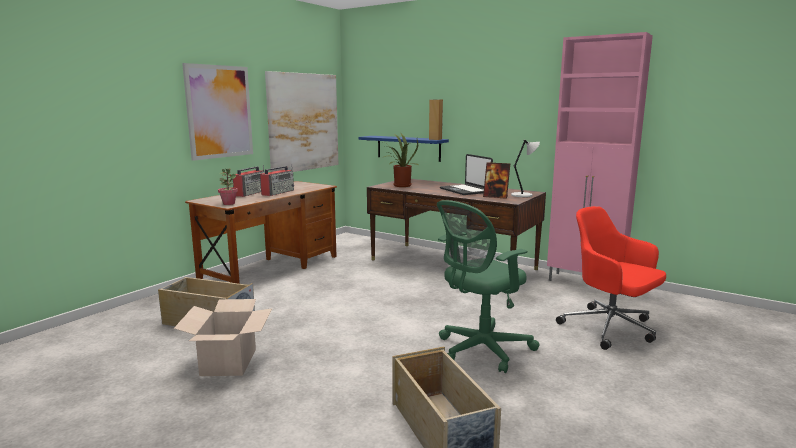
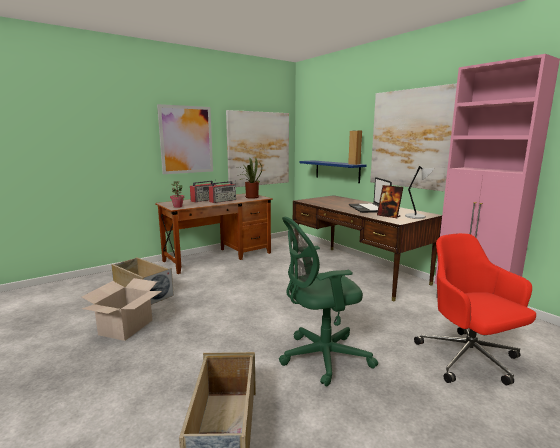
camera: 20 degrees right, 0 degrees up
potted plant [383,133,419,187] -> potted plant moved to [239,157,262,199]
none -> picture [370,83,457,192]

